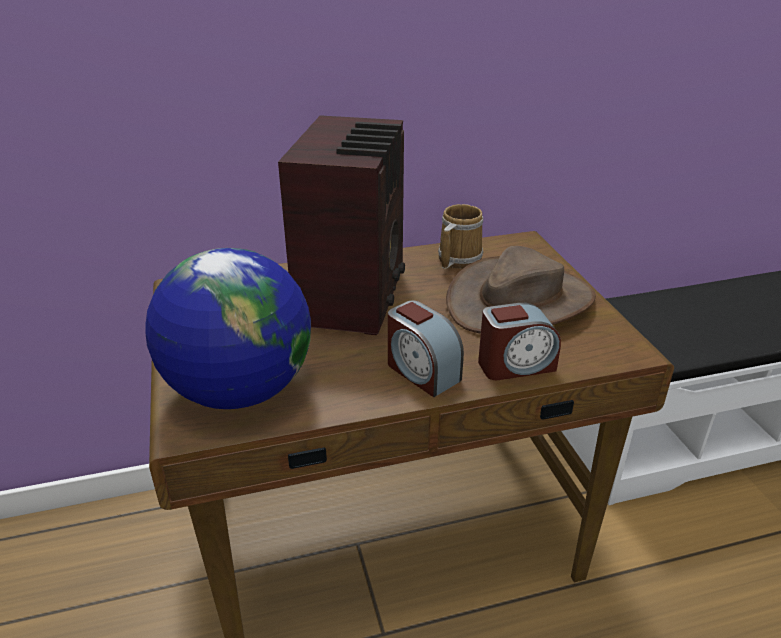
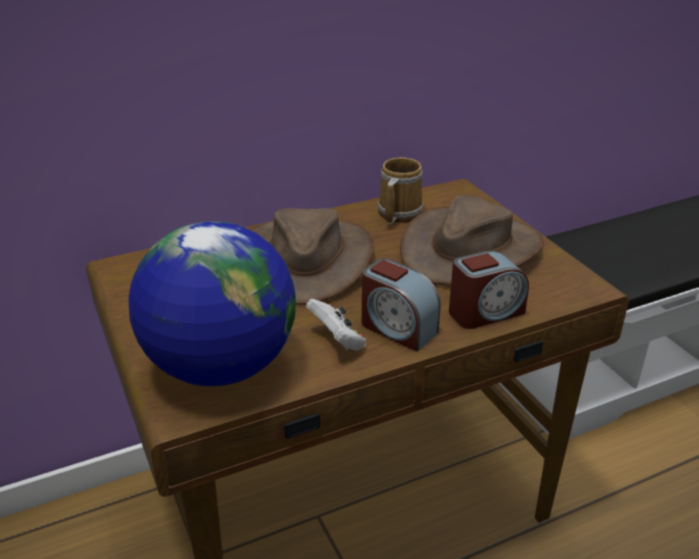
camera: 10 degrees left, 0 degrees up
radio [278,115,405,335] -> brown hat [249,208,374,305]
none -> white game controller [306,299,366,351]

